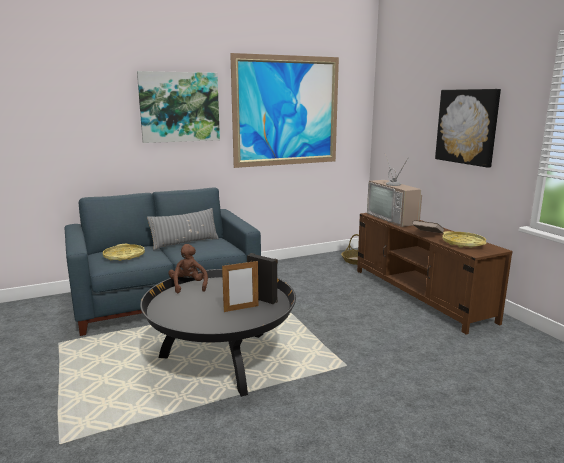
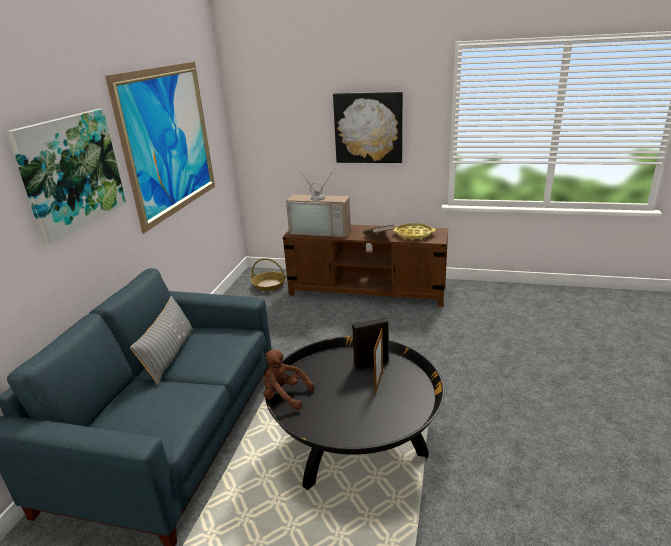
camera: 50 degrees left, 10 degrees up
yellow tray [103,244,145,261] -> none

